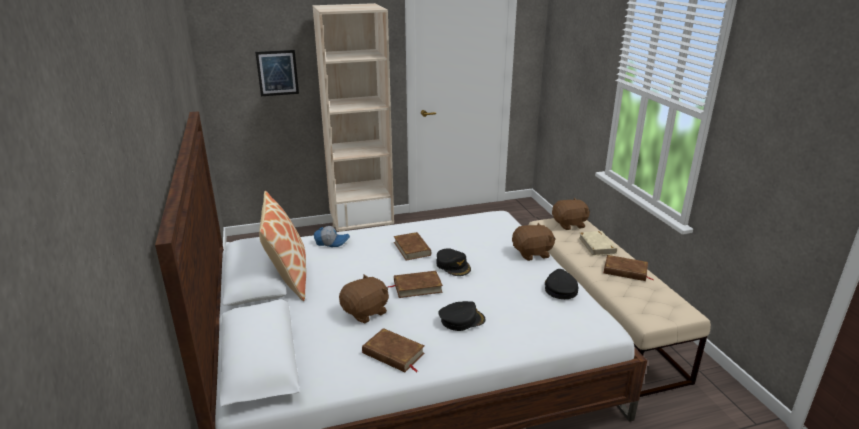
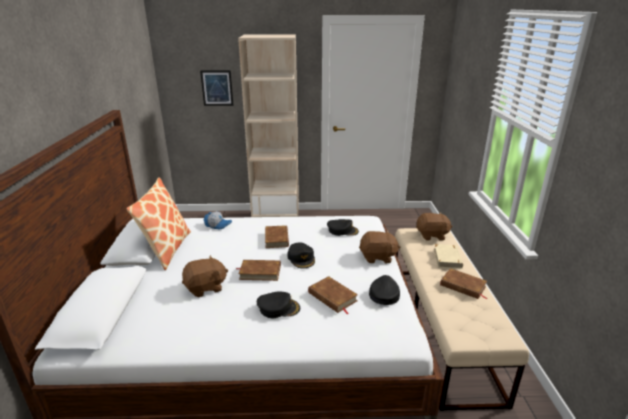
camera: 15 degrees right, 0 degrees up
brown book [362,328,425,372] -> brown book moved to [308,276,358,314]
none -> black cap [327,219,359,236]

